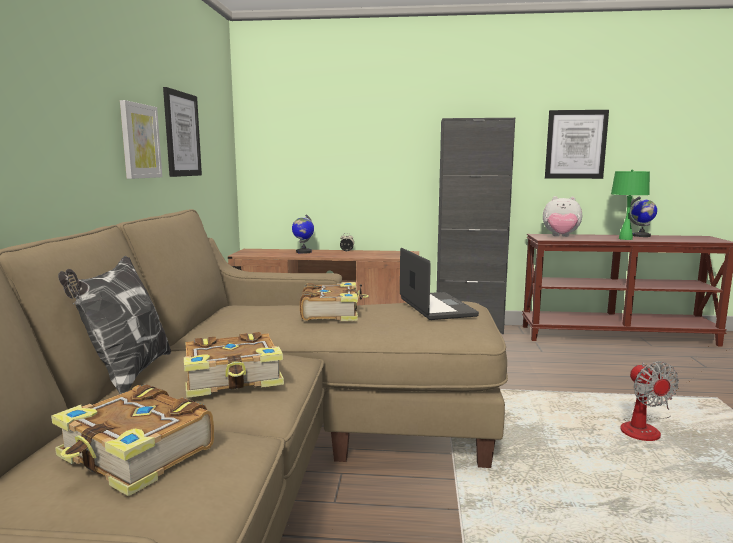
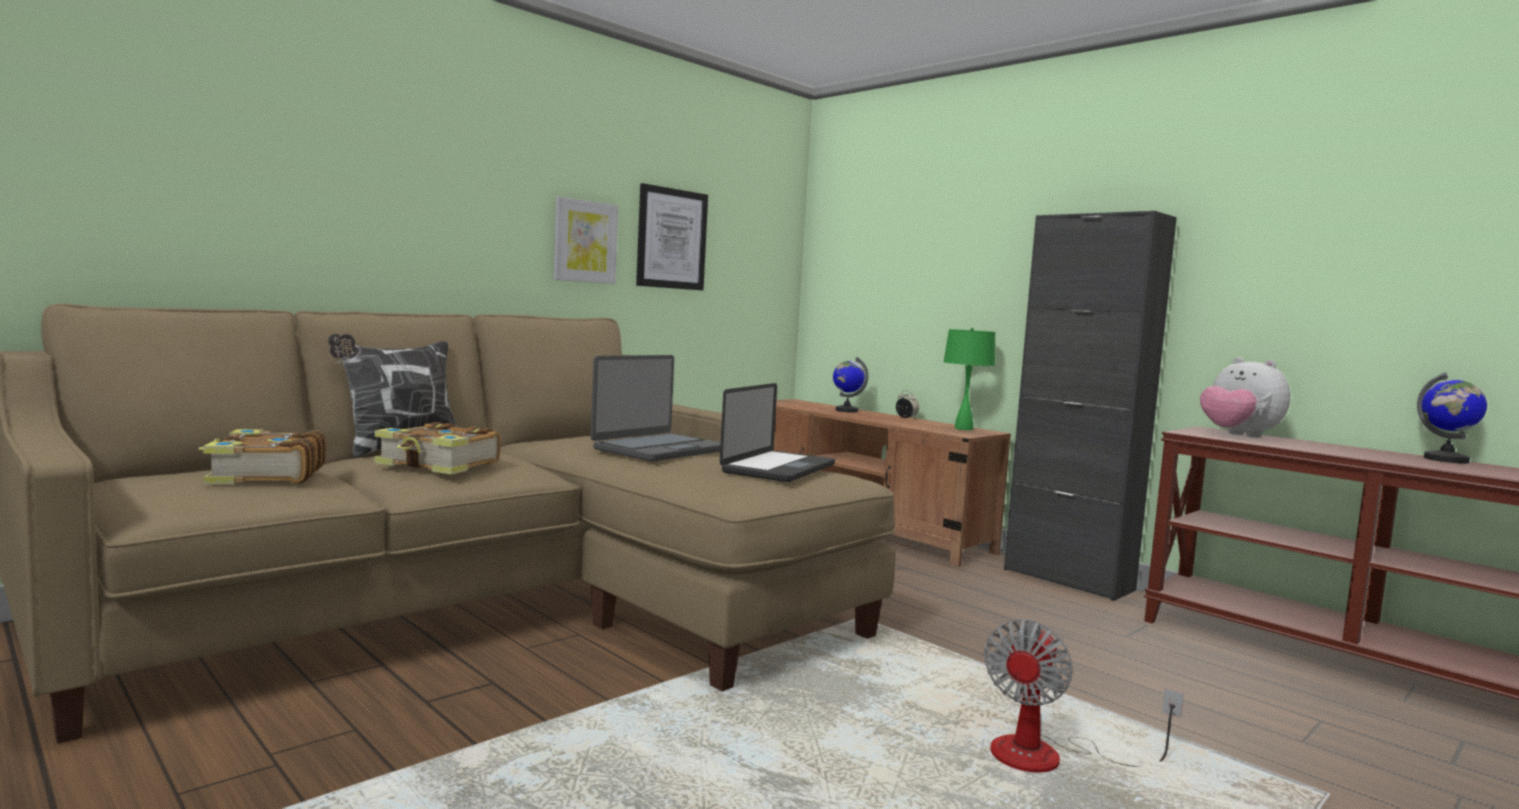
camera: 40 degrees right, 5 degrees down
book [300,282,369,321] -> laptop [591,355,721,461]
picture [545,110,609,179] -> none
green table lamp [611,169,650,240] -> green table lamp moved to [943,328,996,430]

